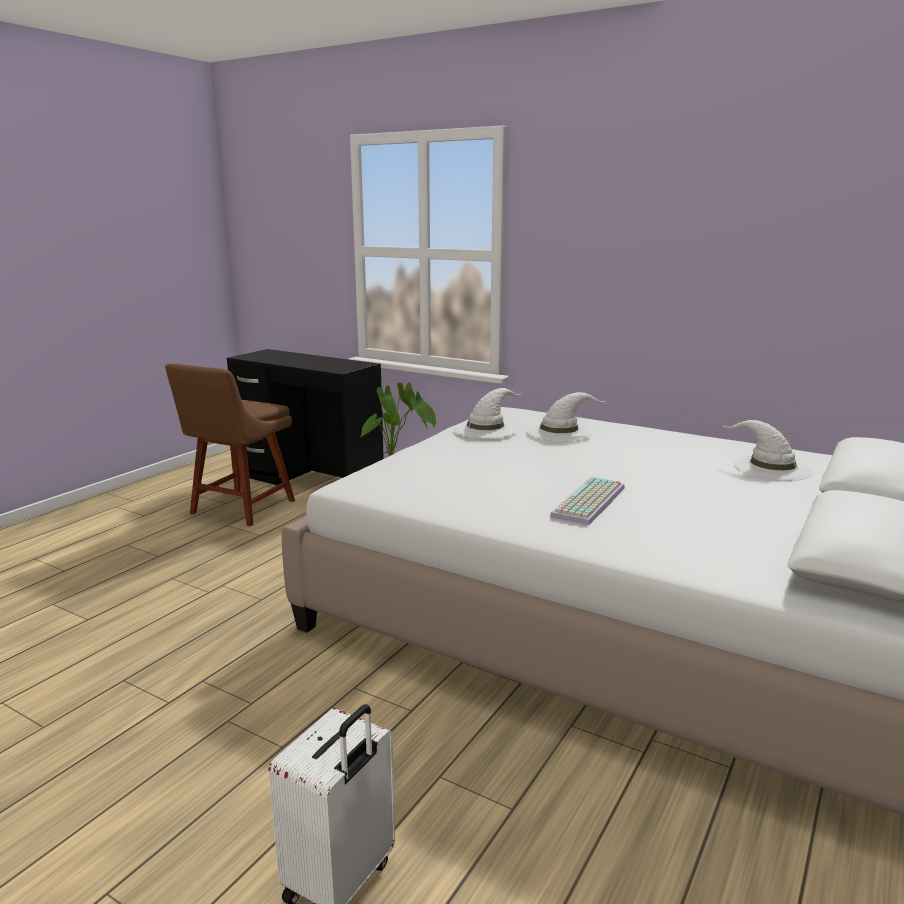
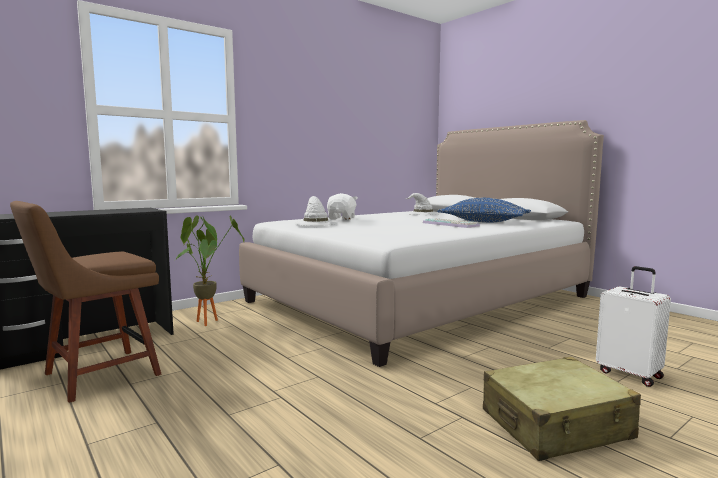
camera: 70 degrees left, 10 degrees down
brown chair [165,364,295,526] -> brown chair turned 90 degrees clockwise [10,201,162,403]
white hat [527,392,605,442] -> white plush toy [327,193,358,220]
none -> blue pillow [437,198,531,222]
none -> beige suitcase [483,357,641,461]

